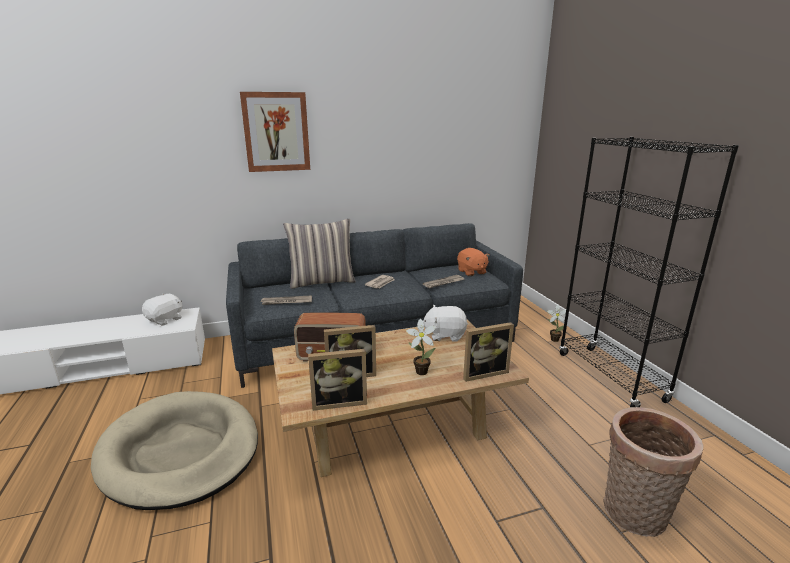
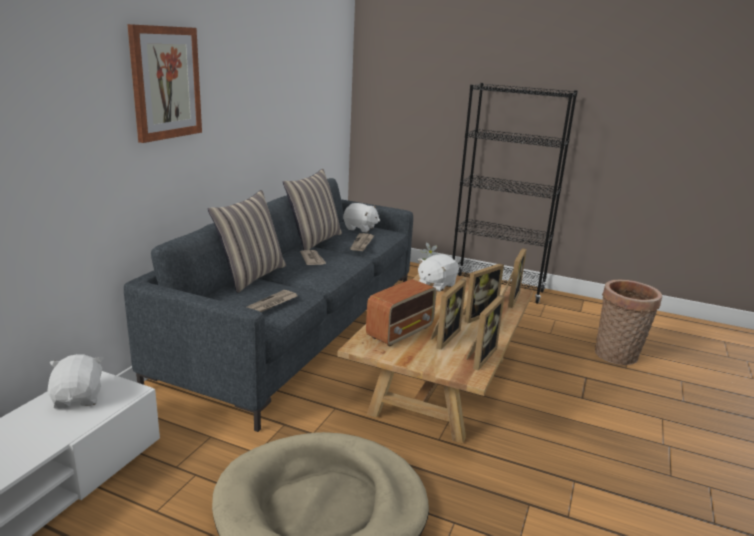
camera: 50 degrees left, 0 degrees up
potted plant [406,319,436,375] -> picture frame [463,263,504,323]
orange plush toy [457,248,490,276] -> white plush toy [343,203,380,232]
none -> pillow [283,169,342,250]

